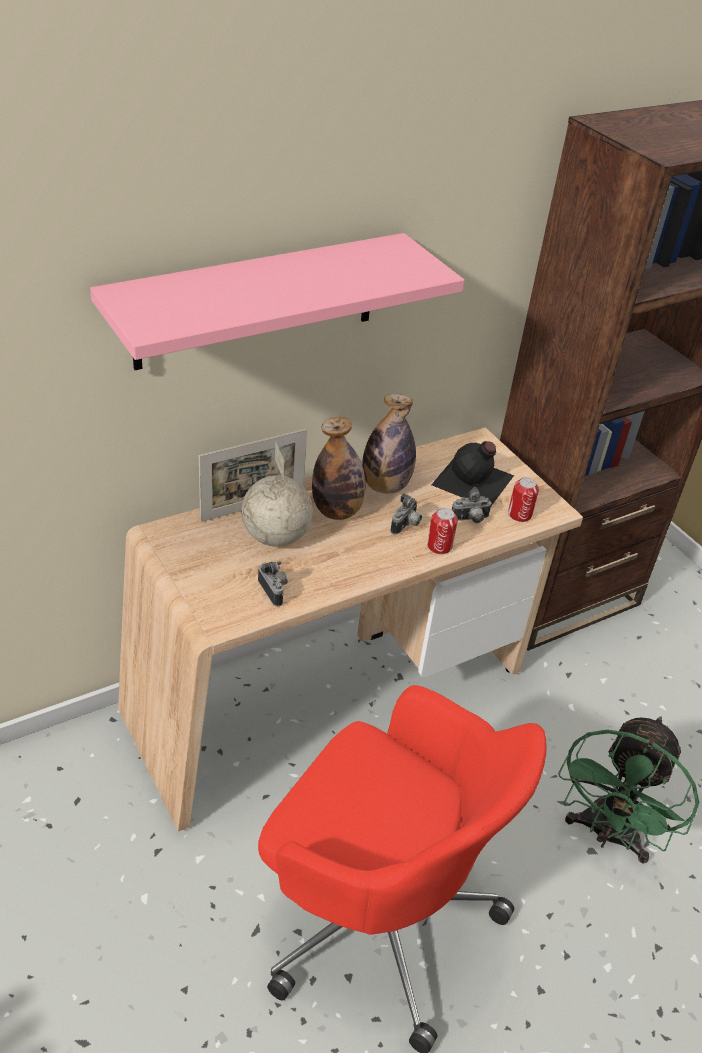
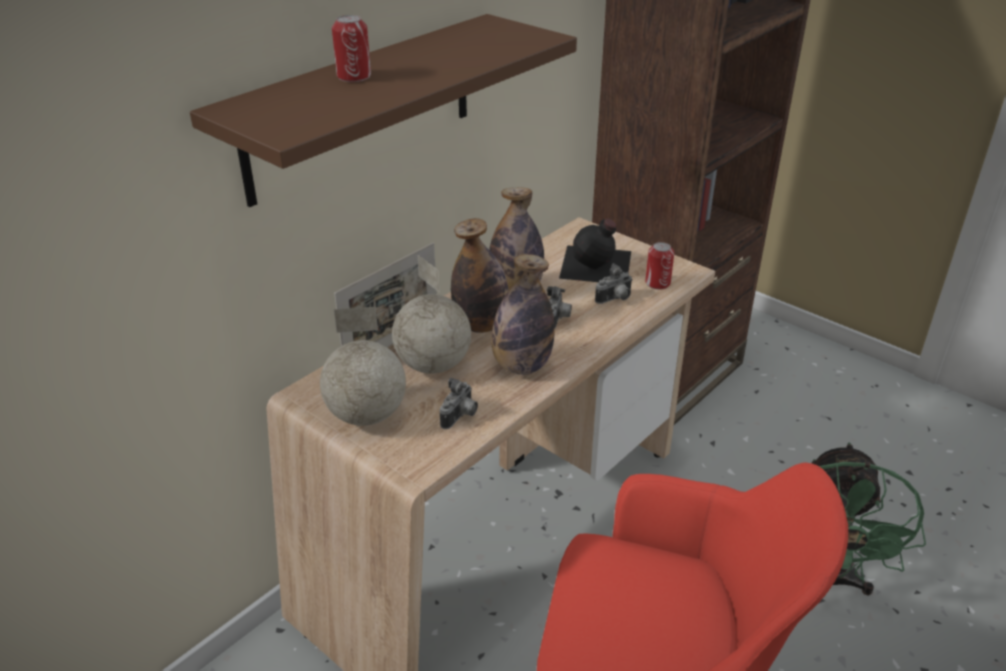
camera: 15 degrees left, 5 degrees down
pink shelf [90,233,465,370] -> brown shelf [190,14,577,207]
camera [258,561,287,607] -> camera turned 75 degrees clockwise [440,378,478,429]
can [427,508,458,554] -> can moved to [332,15,371,82]
none -> globe [320,307,406,426]
none -> bottle [491,254,555,375]

